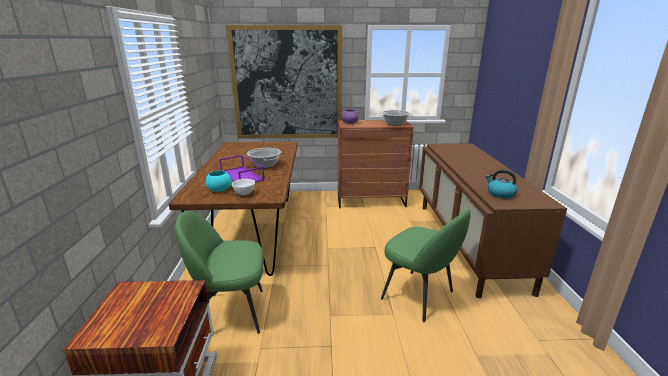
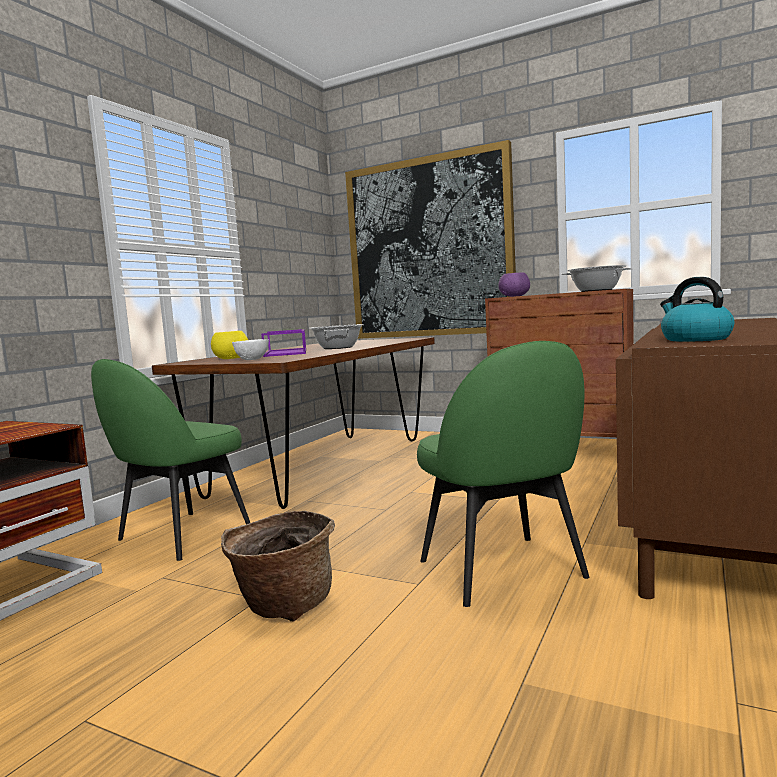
camera: 30 degrees right, 15 degrees down
green chair [175,211,264,334] -> green chair turned 75 degrees counterclockwise [91,359,250,561]
turquoise bowl [206,171,232,192] -> yellow bowl [211,331,248,359]
none -> basket [221,511,335,621]

